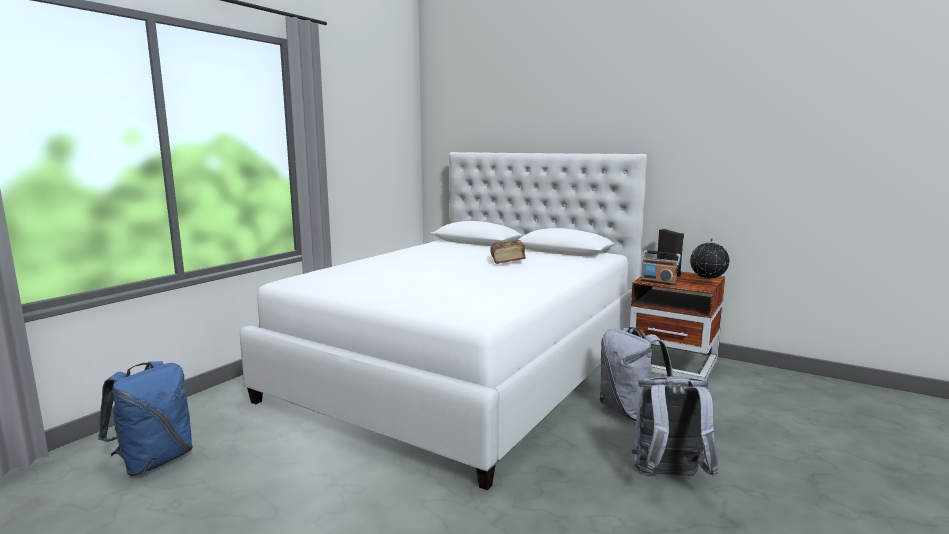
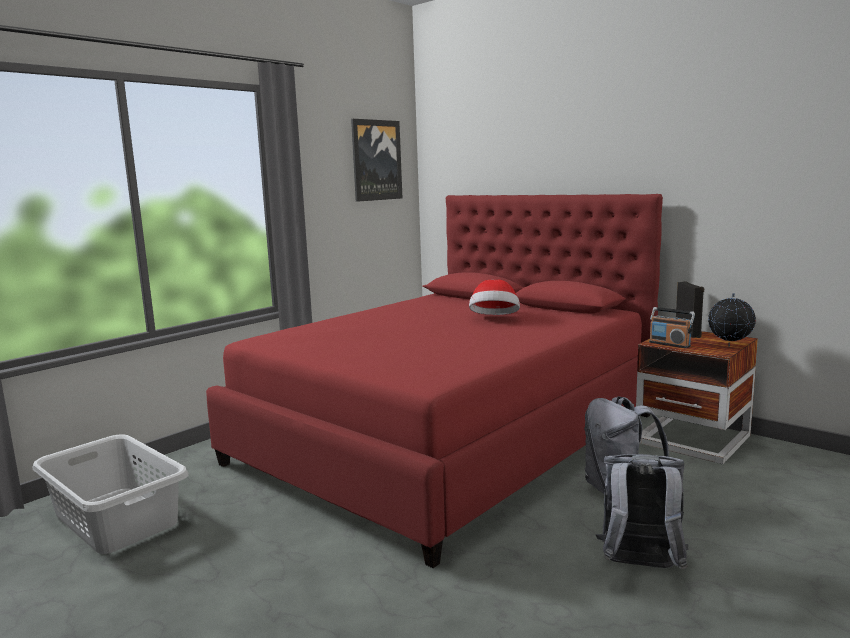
camera: 10 degrees right, 0 degrees up
blue backpack [98,361,193,476] -> grey laundry basket [32,434,189,554]
white bed [240,152,647,490] -> red bed [206,194,663,568]
book [490,240,526,264] -> hat [469,280,520,315]
none -> picture [351,119,402,202]

